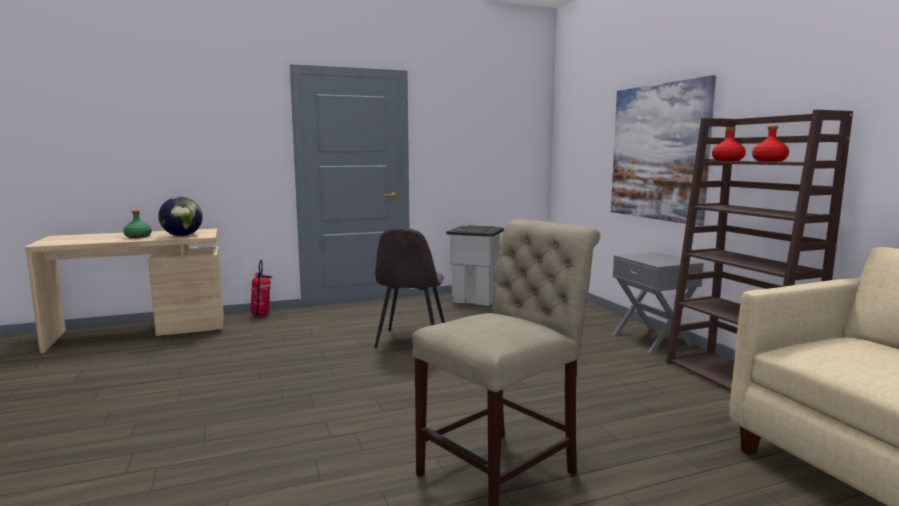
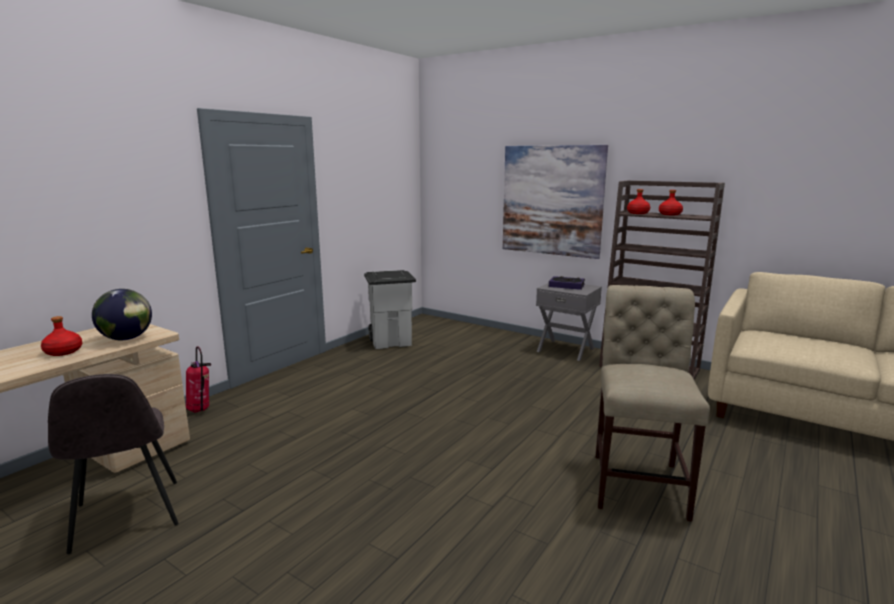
camera: 35 degrees left, 5 degrees up
green bottle [123,210,152,238] -> red bottle [41,316,82,356]
grey chair [374,228,445,348] -> grey chair moved to [48,374,178,554]
none -> book [549,276,585,290]

